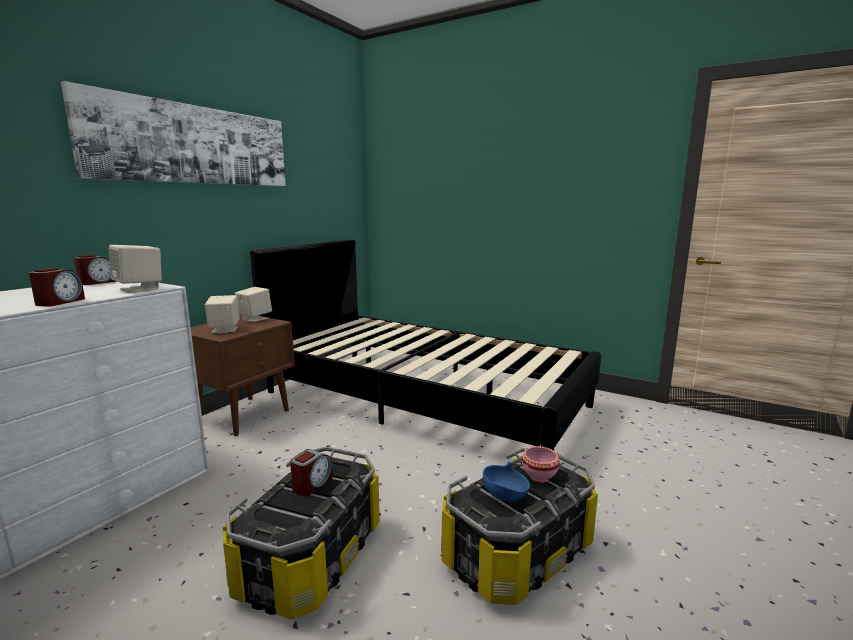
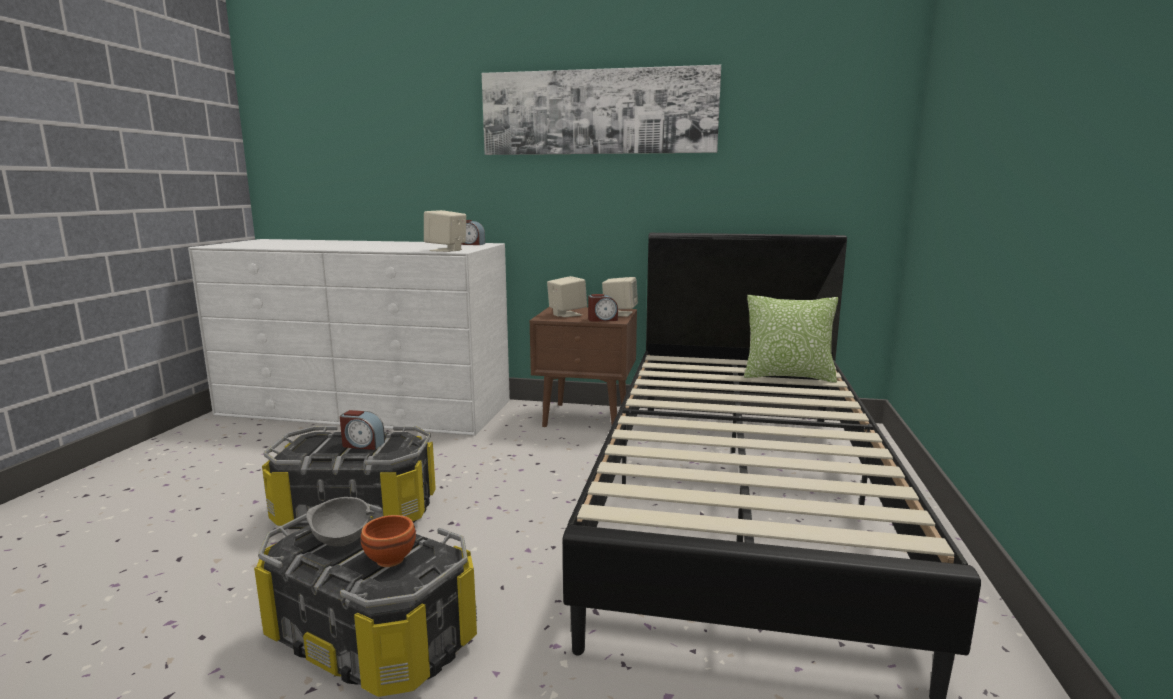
camera: 70 degrees right, 0 degrees up
alarm clock [29,268,85,307] -> alarm clock moved to [588,294,618,322]
blue bowl [483,461,530,502] -> grey bowl [306,497,375,547]
pink bowl [522,446,560,483] -> brown bowl [361,515,416,567]
none -> pillow [744,295,838,383]

